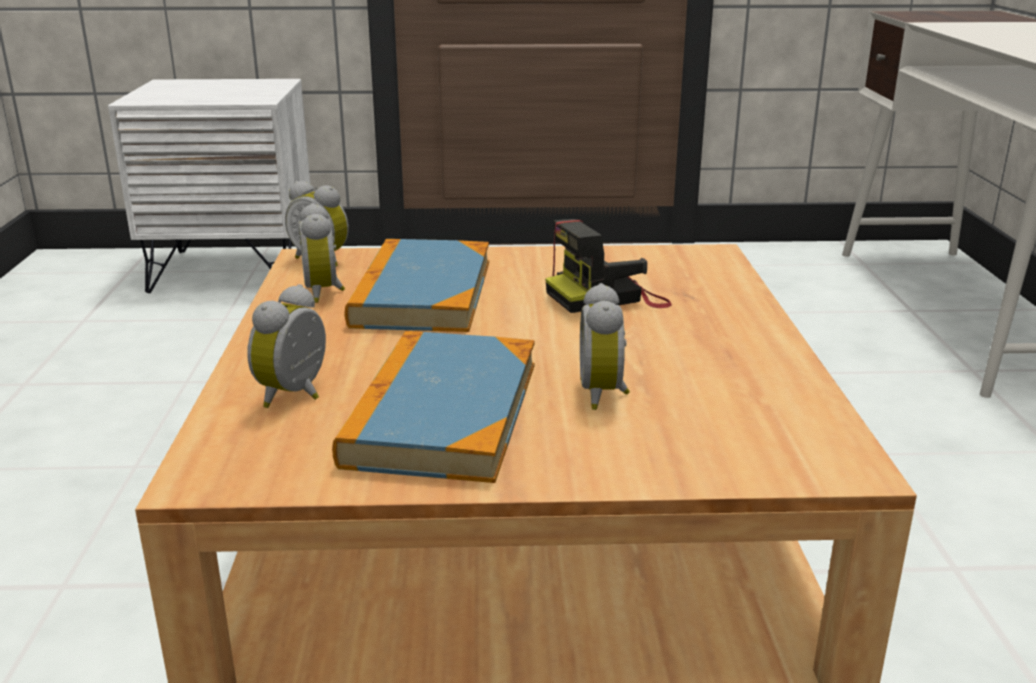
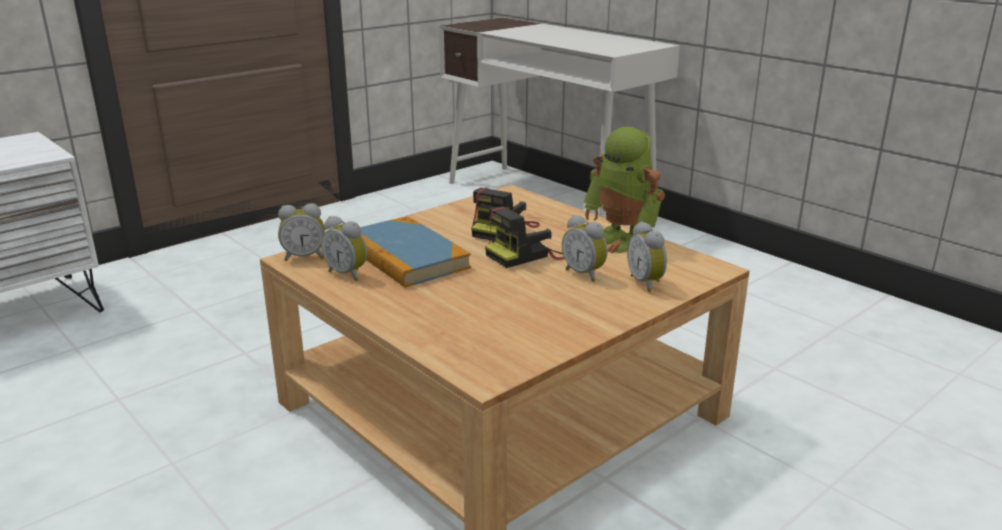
camera: 40 degrees left, 0 degrees up
alarm clock [247,284,326,408] -> alarm clock moved to [627,221,667,292]
book [332,331,535,483] -> none
none -> camera [485,206,565,268]
none -> toy robot [584,127,665,253]

